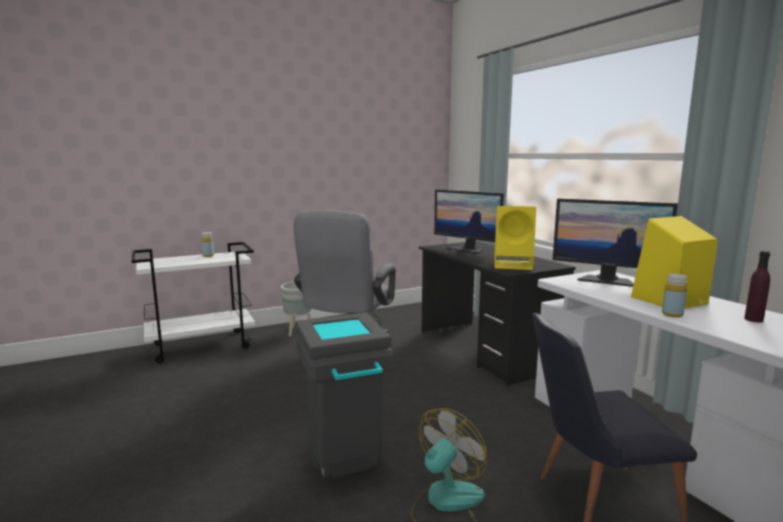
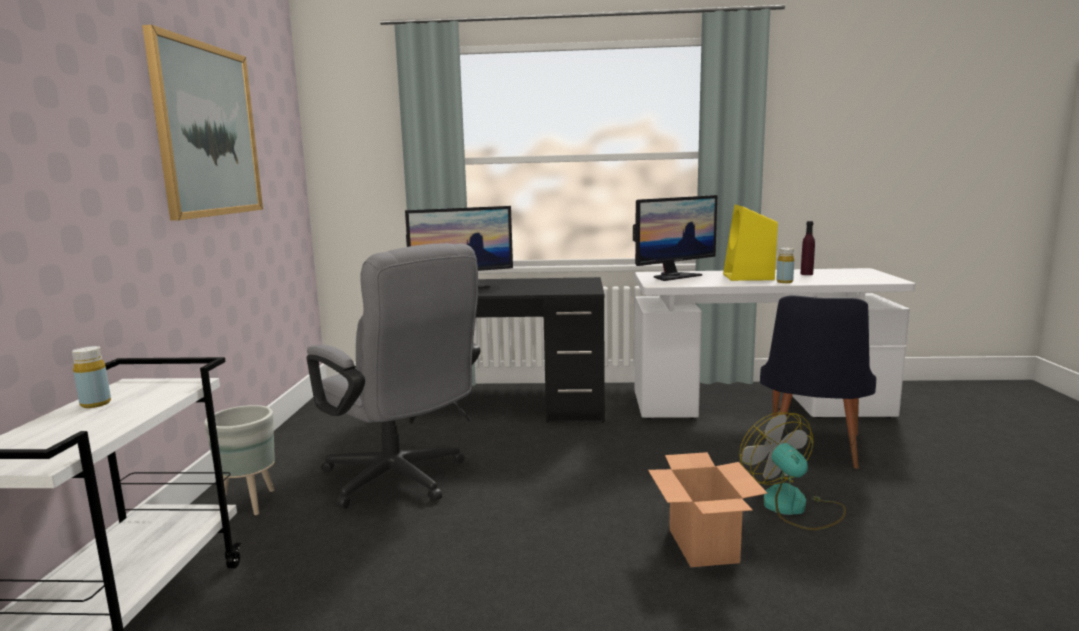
camera: 60 degrees left, 0 degrees up
grey trash can [295,313,394,479] -> cardboard box [648,452,767,567]
yellow speaker [494,206,536,270] -> none
none -> picture [142,25,263,221]

